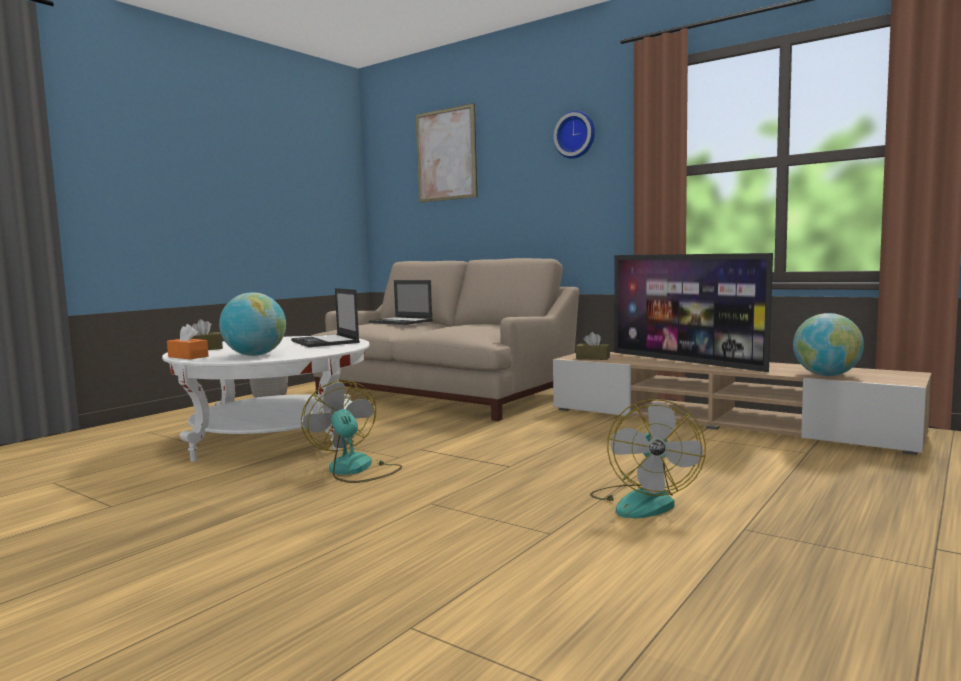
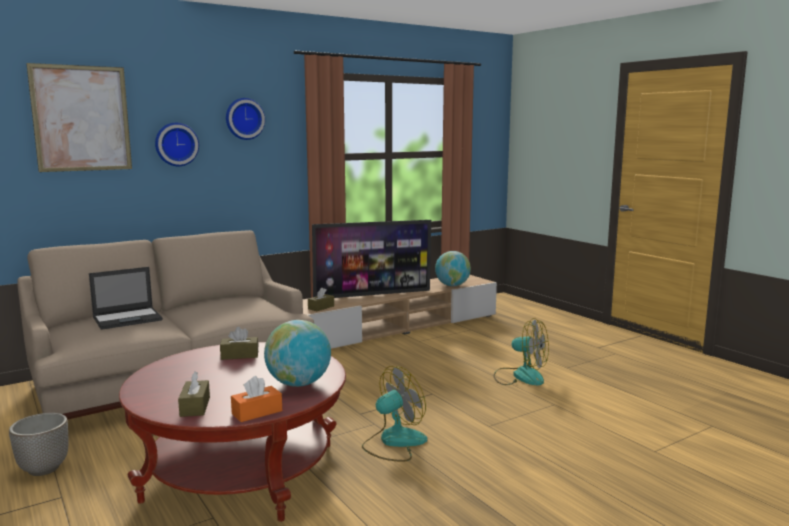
camera: 70 degrees left, 5 degrees up
white coffee table [162,336,370,462] -> red coffee table [119,342,346,522]
laptop [291,288,360,347] -> brown tissue box [220,327,259,360]
fan [301,380,402,483] -> fan turned 150 degrees clockwise [362,366,427,462]
none -> wall clock [155,123,199,166]

